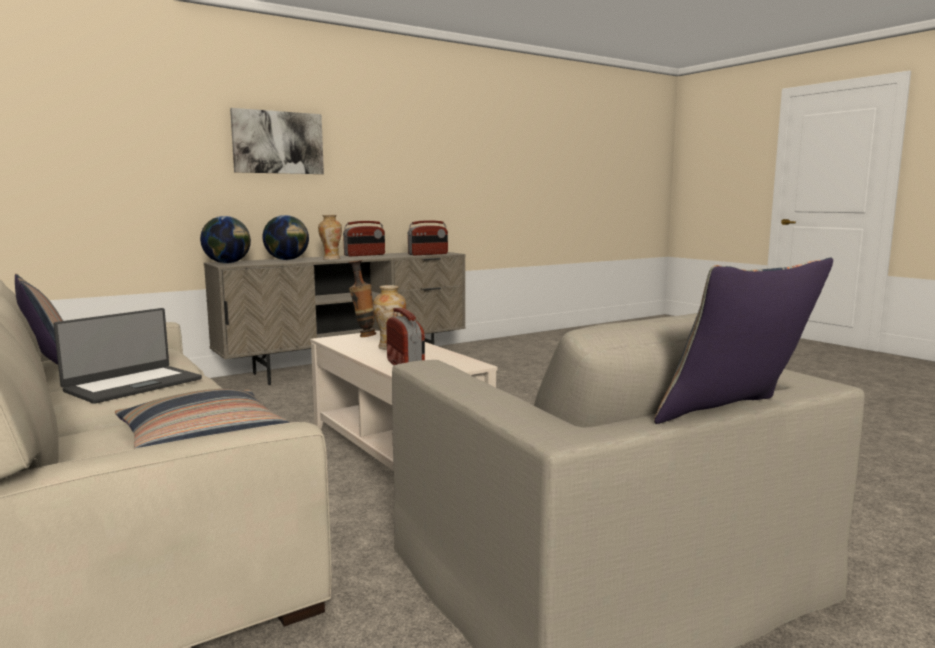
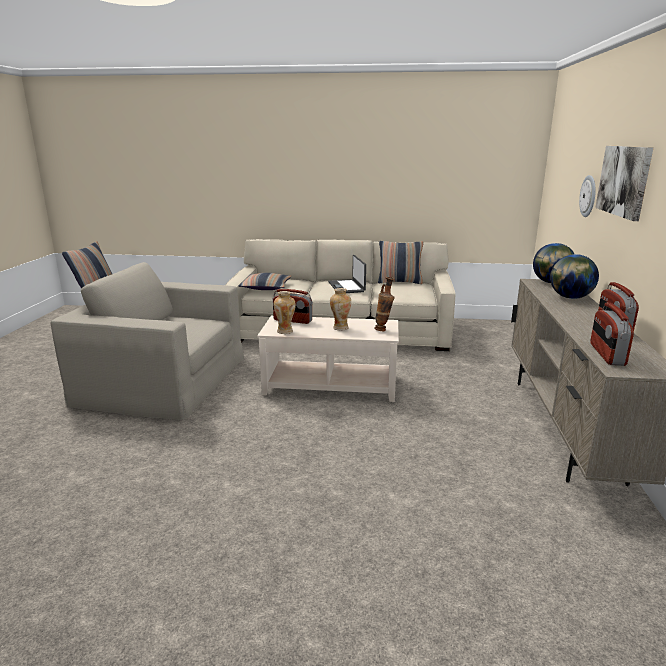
camera: 130 degrees right, 10 degrees up
vase [318,215,342,260] -> vase moved to [274,291,296,334]
none -> wall clock [579,175,596,217]

